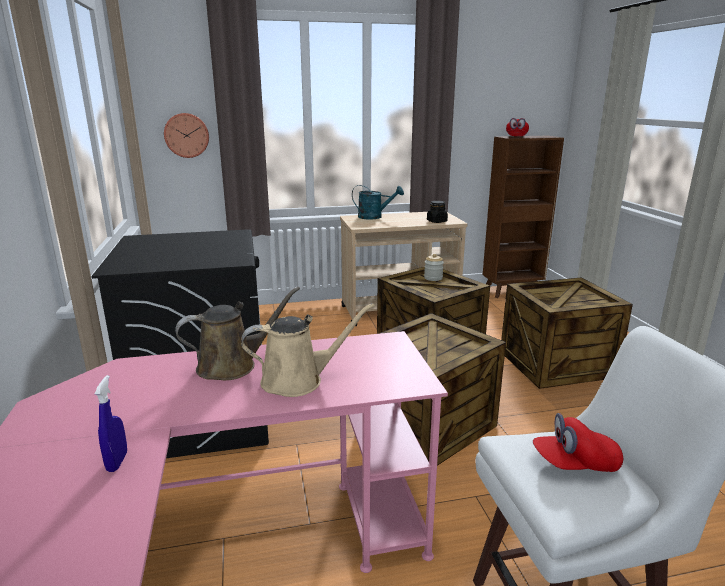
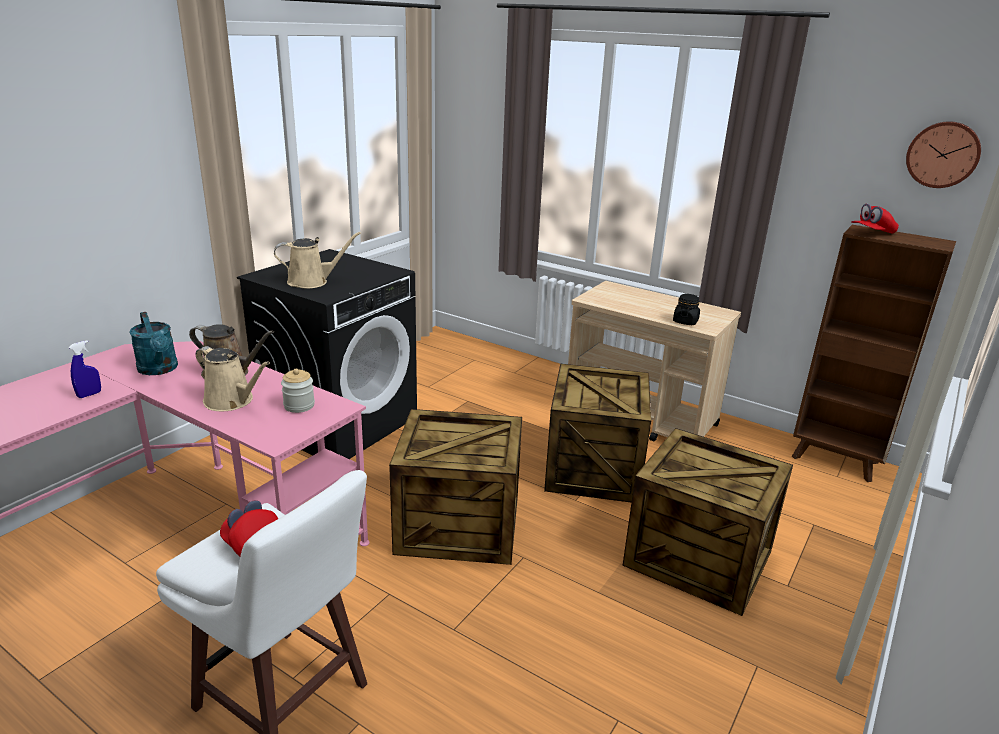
camera: 45 degrees right, 5 degrees up
wall clock [164,113,209,158] -> wall clock moved to [906,121,981,188]
turquoise watering can [352,185,404,219] -> turquoise watering can moved to [129,312,178,375]
jar [424,254,444,281] -> jar moved to [281,369,315,413]
none -> beige watering can [274,232,361,289]

